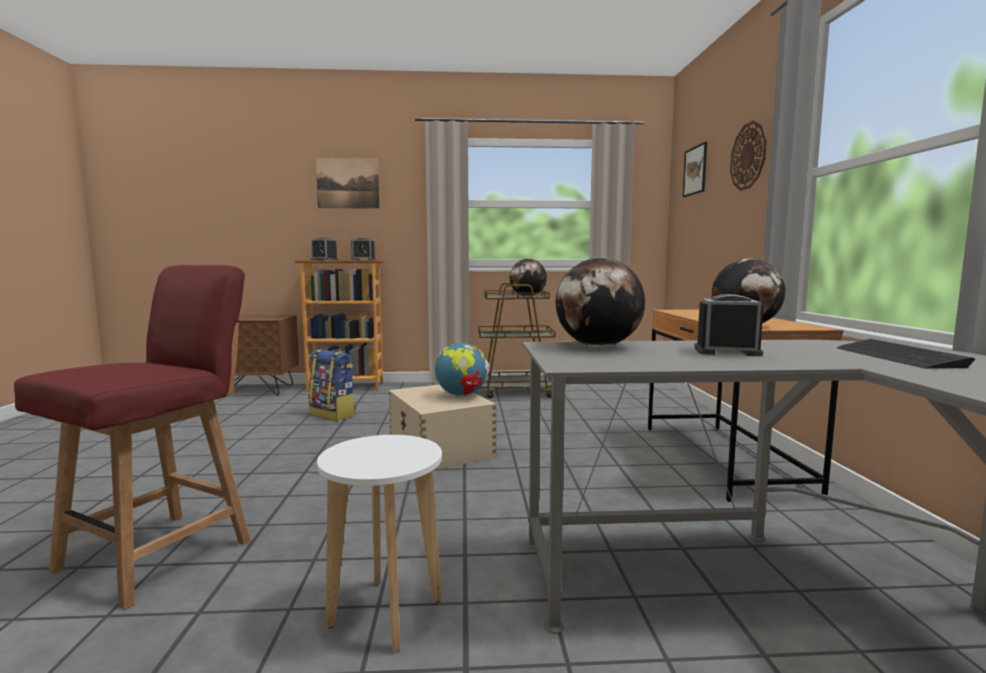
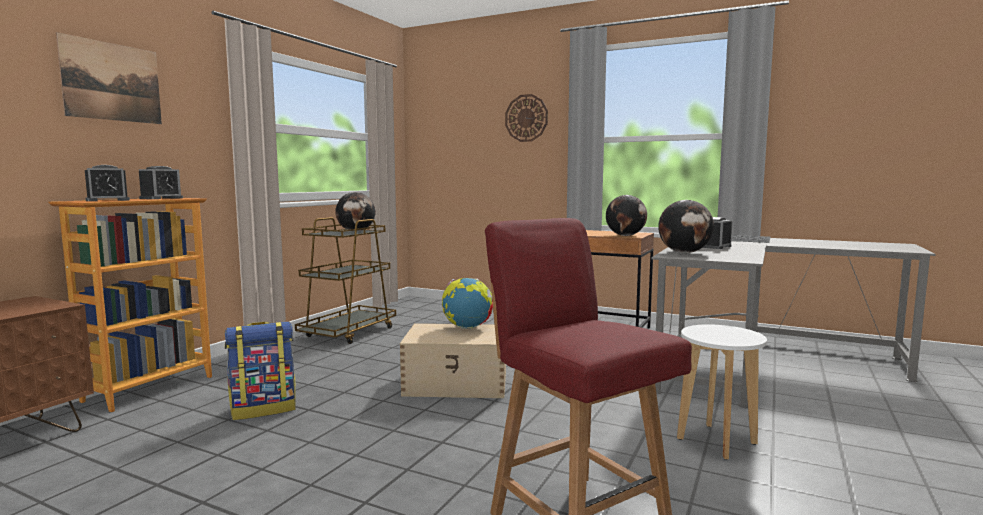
camera: 60 degrees left, 0 degrees up
picture [683,142,707,197] -> none

